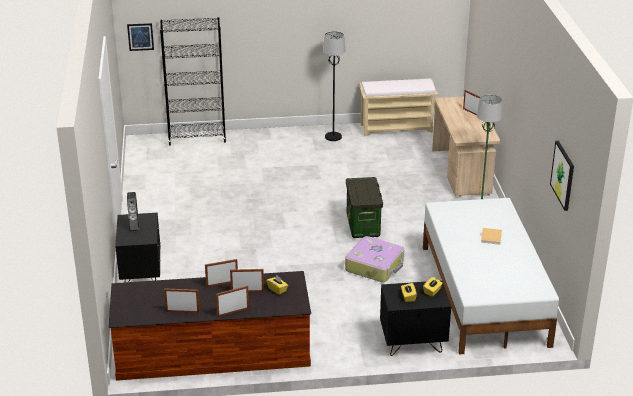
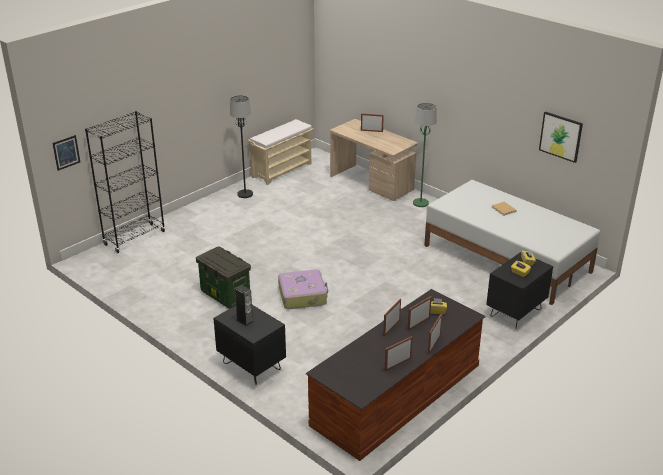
camera: 40 degrees left, 0 degrees up
suitcase [345,236,404,282] -> suitcase moved to [278,269,328,309]
storage box [346,177,383,238] -> storage box moved to [196,247,251,309]

